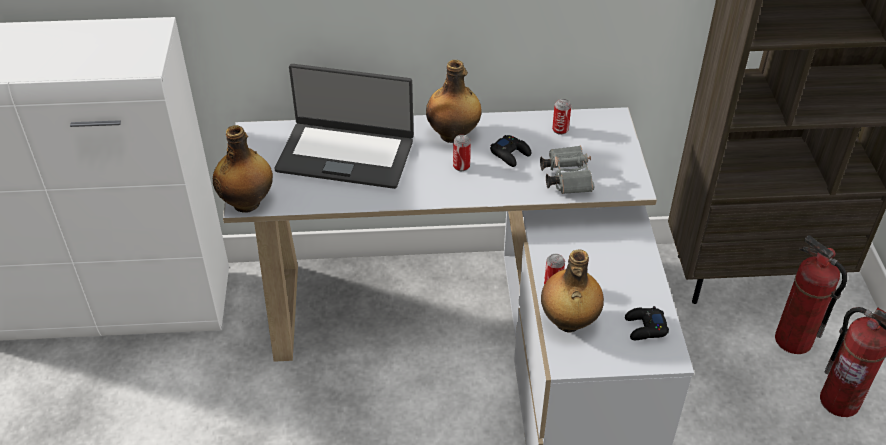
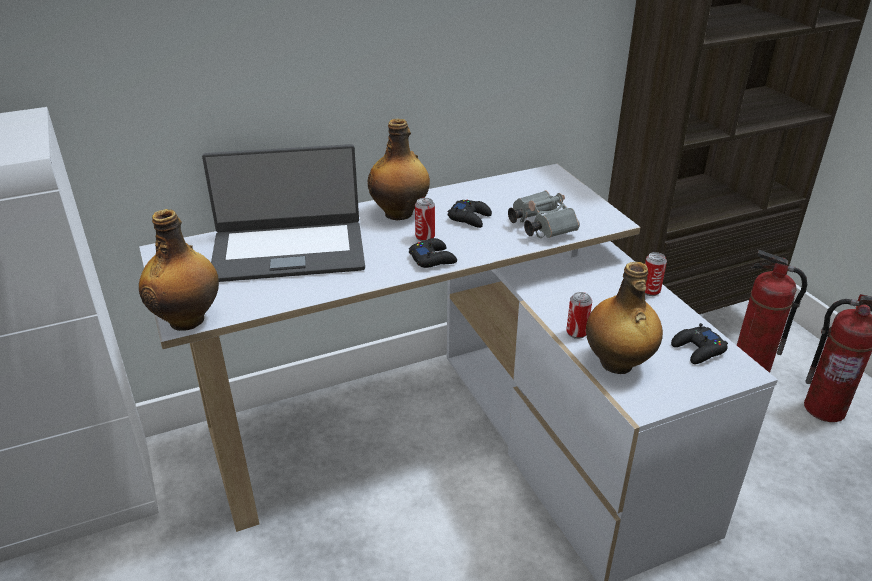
camera: 20 degrees left, 10 degrees down
can [552,99,571,135] -> can moved to [645,252,667,296]
none -> black game controller [409,238,457,268]

